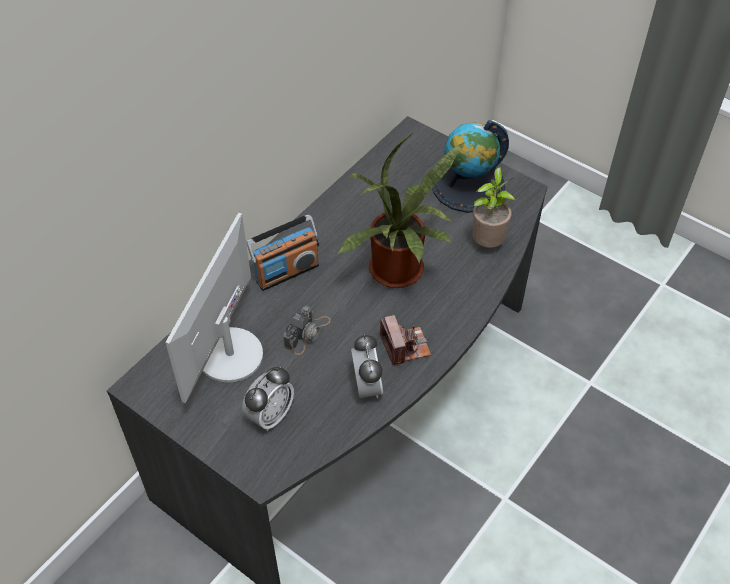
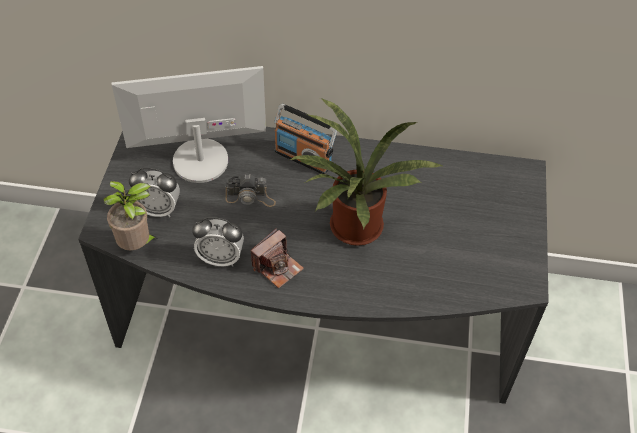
camera: 60 degrees right, 0 degrees up
alarm clock [351,334,383,399] -> alarm clock turned 45 degrees clockwise [192,217,244,266]
globe [432,120,509,213] -> none
potted plant [473,167,515,248] -> potted plant moved to [103,181,158,250]

